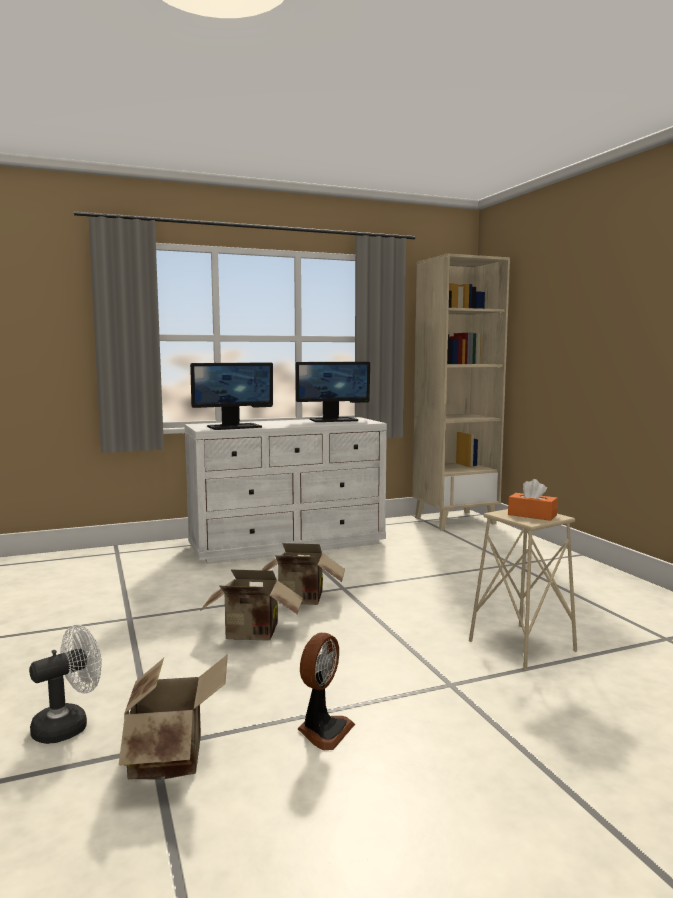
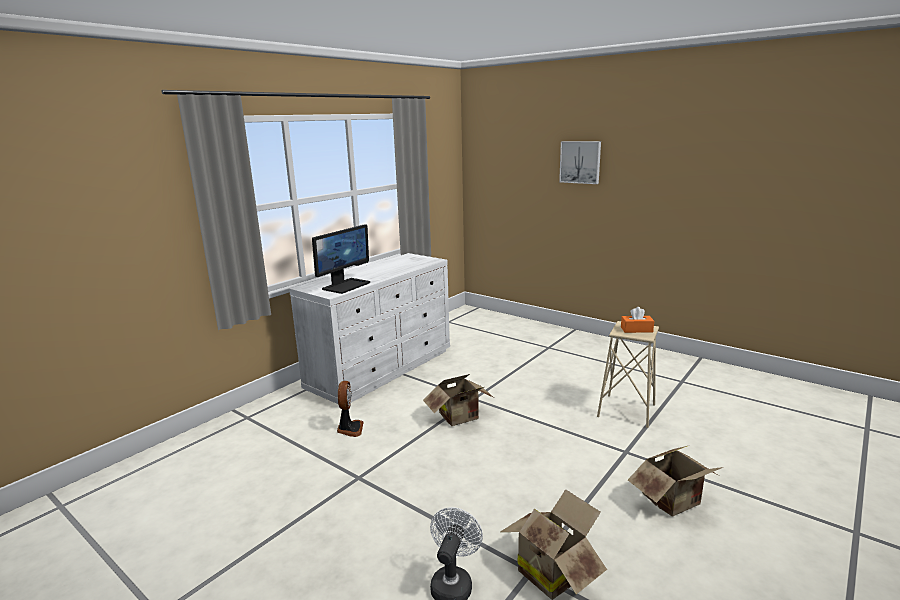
camera: 30 degrees left, 10 degrees up
cardboard box [200,570,303,641] -> cardboard box moved to [628,445,723,517]
monitor [296,362,370,422] -> none
fan [298,633,355,750] -> fan moved to [337,381,364,437]
beige bookcase [412,254,510,530] -> none
none -> picture [559,141,601,184]

